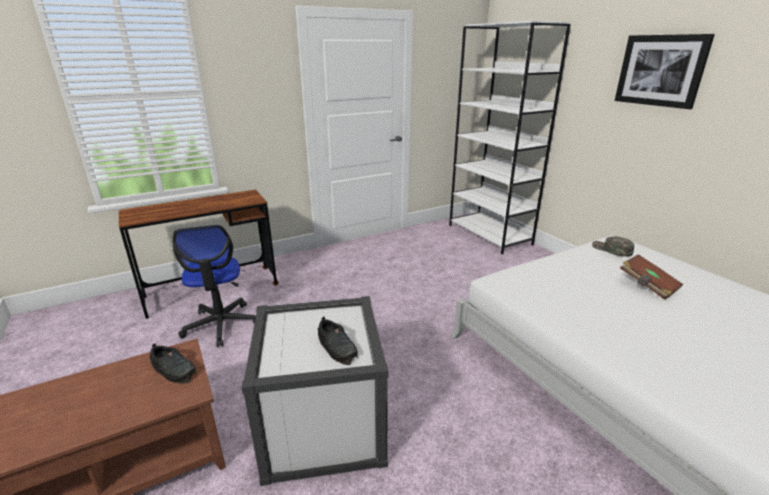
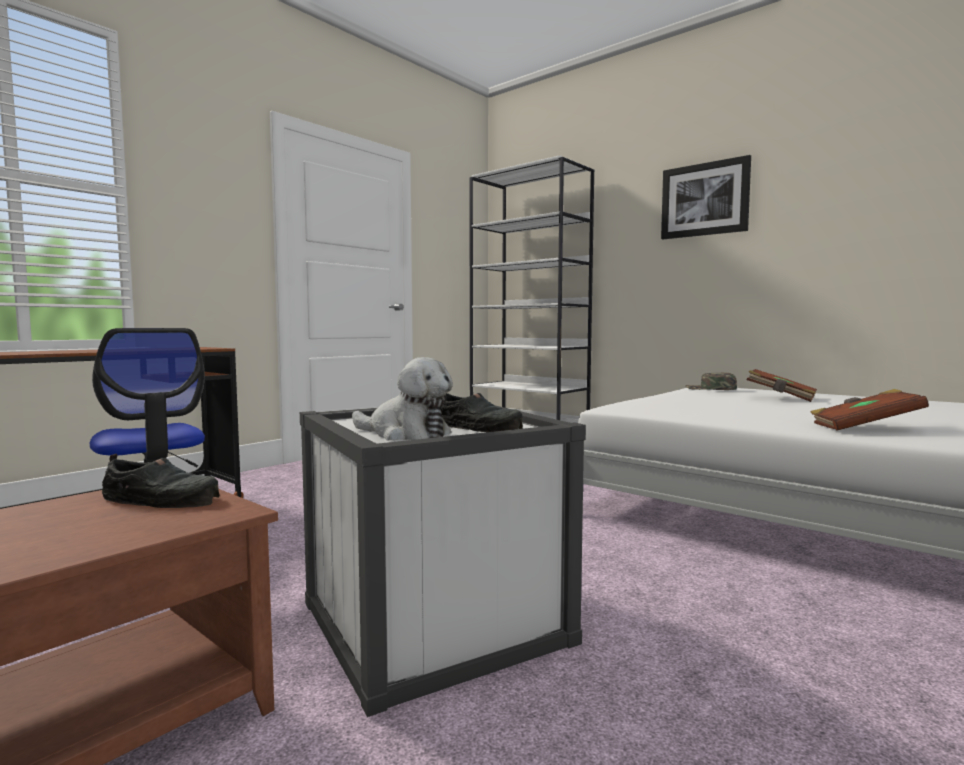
camera: 20 degrees left, 20 degrees down
none -> plush toy [352,357,453,440]
none -> brown book [810,389,929,431]

